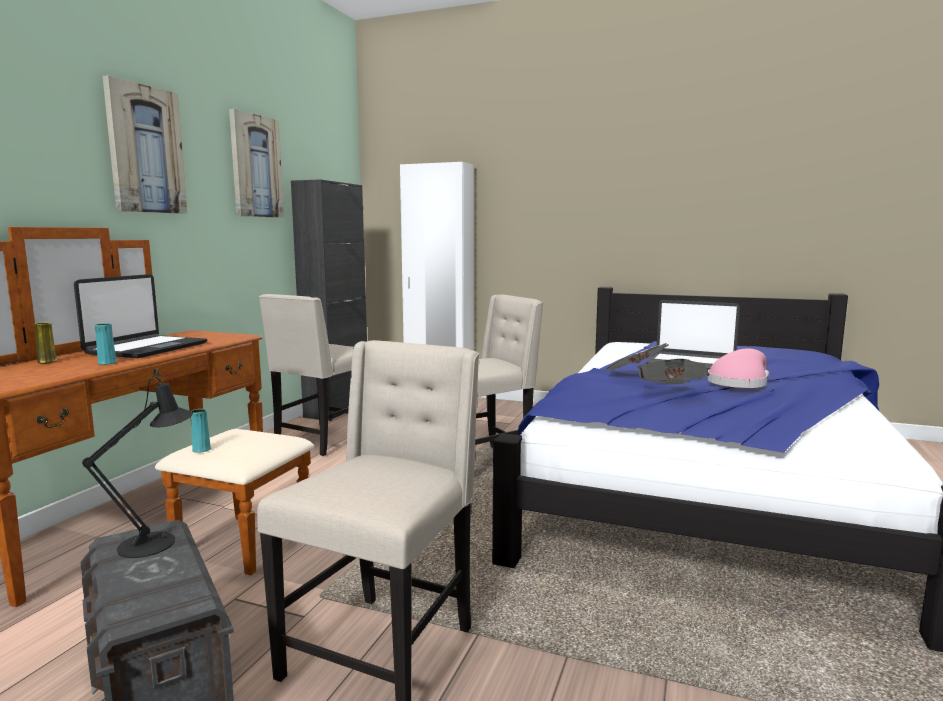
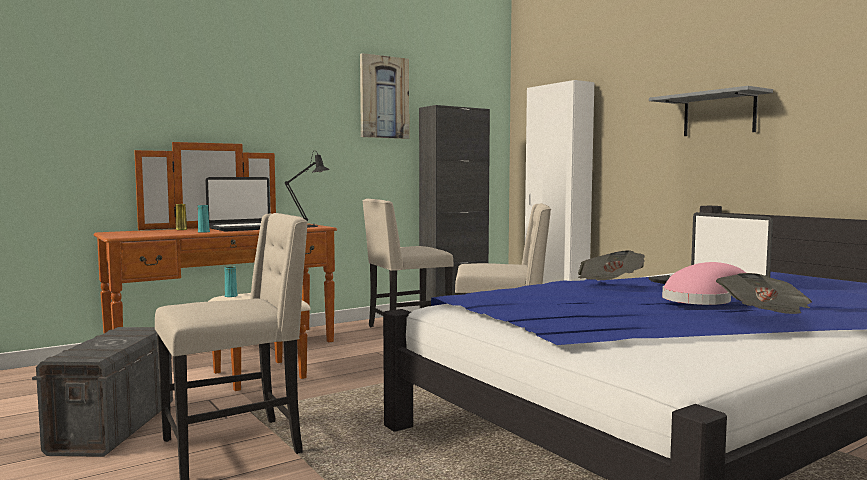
camera: 35 degrees right, 5 degrees down
black table lamp [82,376,193,558] -> black table lamp moved to [285,150,330,227]
picture [103,75,187,214] -> none
newspaper [637,359,709,384] -> newspaper moved to [716,273,811,314]
none -> grey shelf [649,86,773,136]

